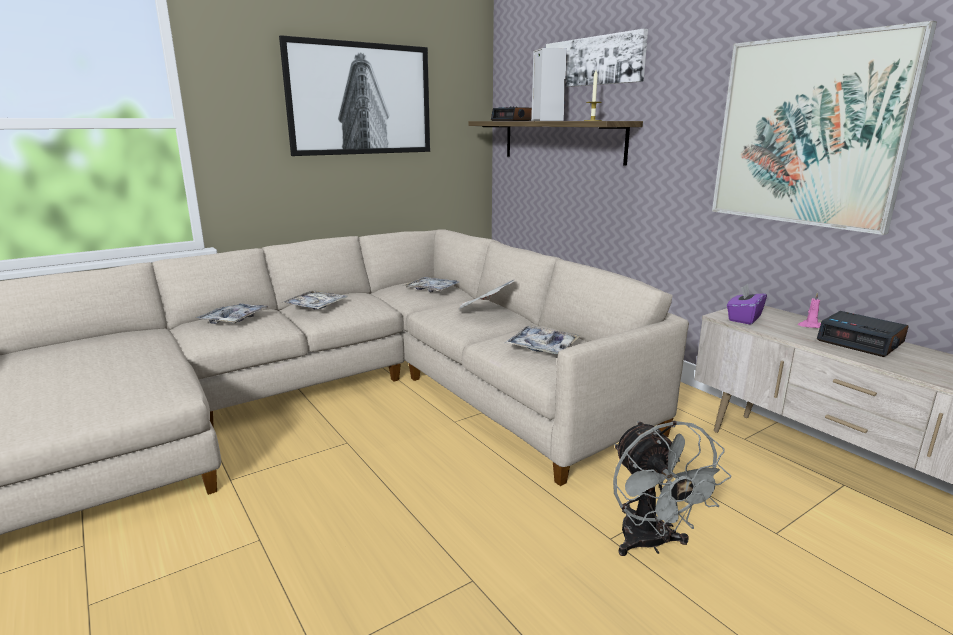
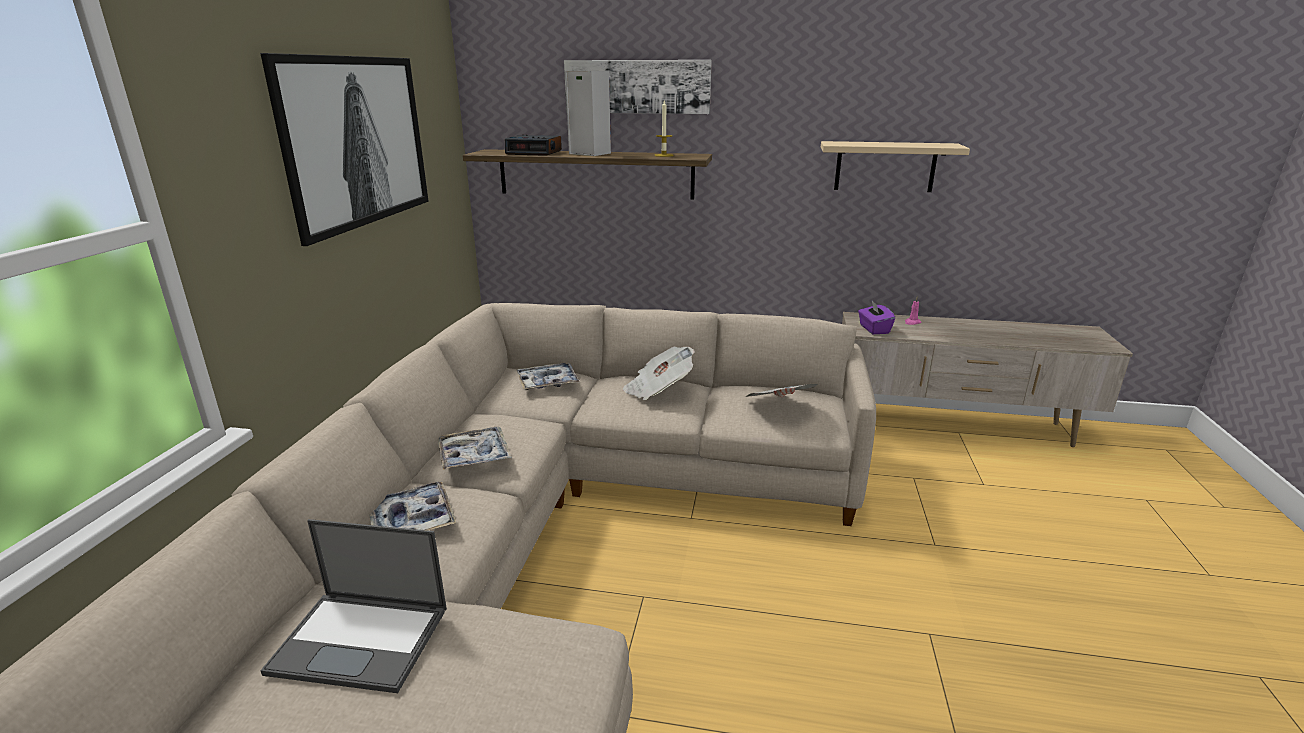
camera: 45 degrees left, 5 degrees up
tray [505,326,581,354] -> newspaper [745,384,818,398]
grey fan [613,420,731,556] -> none
picture [712,21,937,235] -> beige shelf [821,141,970,192]
alarm clock [817,311,909,357] -> none
none -> laptop [260,519,447,693]

